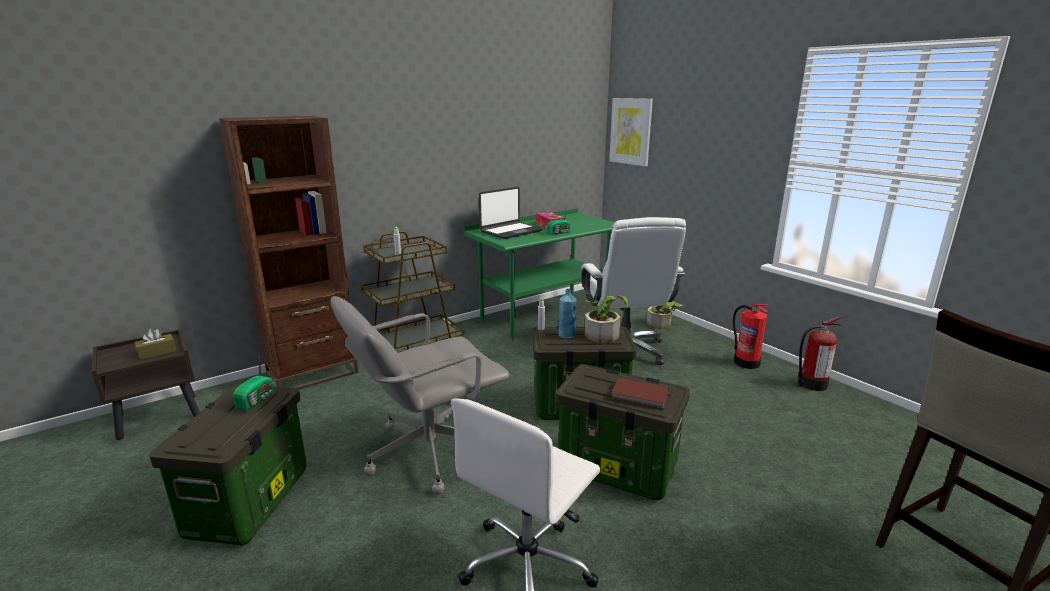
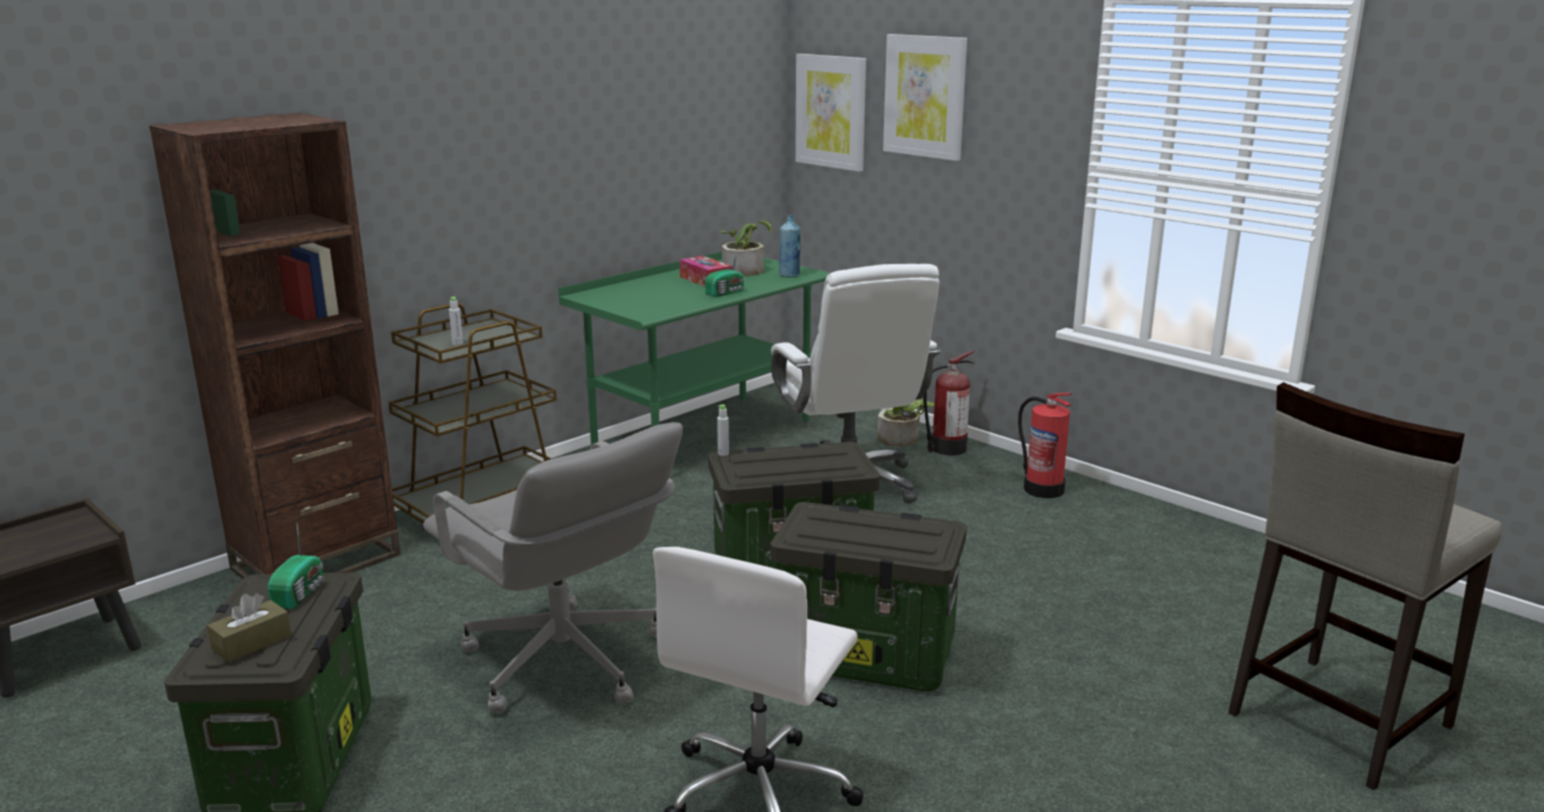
camera: 10 degrees left, 0 degrees up
brown tissue box [135,329,176,360] -> brown tissue box moved to [207,593,292,663]
grey office chair [331,296,510,495] -> grey office chair turned 90 degrees counterclockwise [423,422,683,714]
laptop [479,187,543,239] -> none
blue bottle [558,289,576,339] -> blue bottle moved to [780,215,800,277]
potted plant [585,295,628,343] -> potted plant moved to [720,220,772,276]
brown book [611,378,669,409] -> none
fire extinguisher [797,316,842,391] -> fire extinguisher moved to [923,351,975,456]
none -> picture [883,34,967,161]

